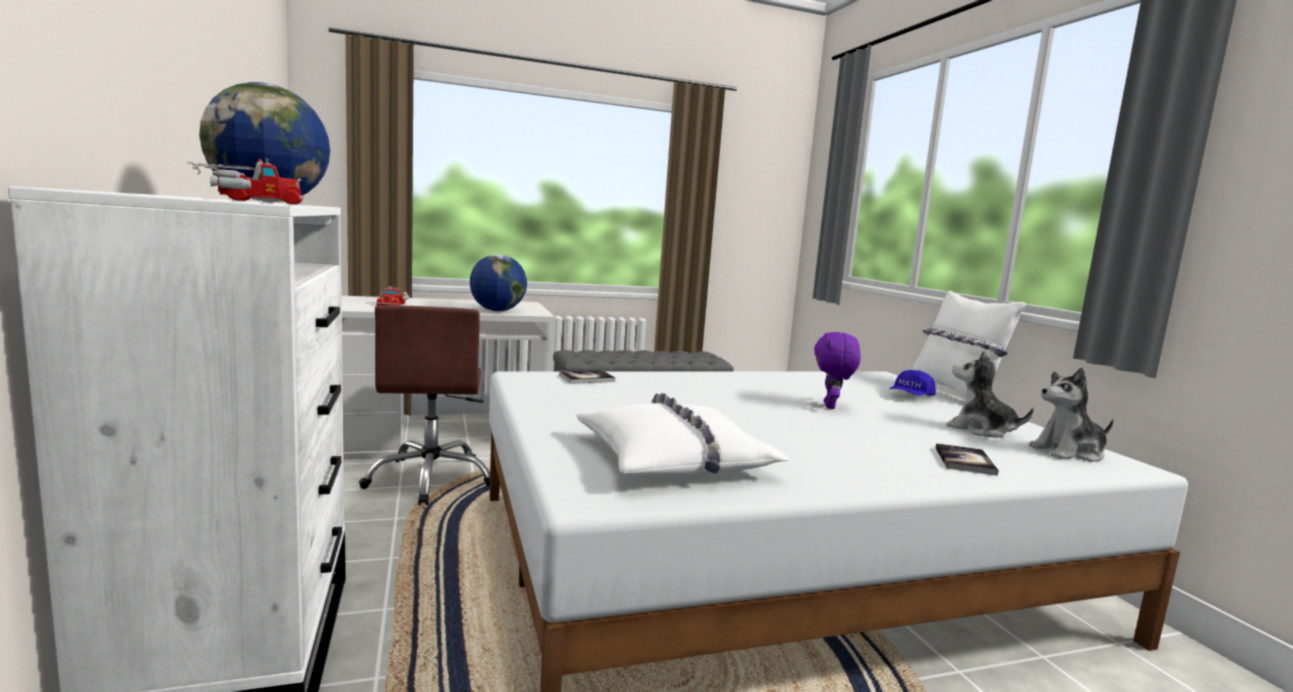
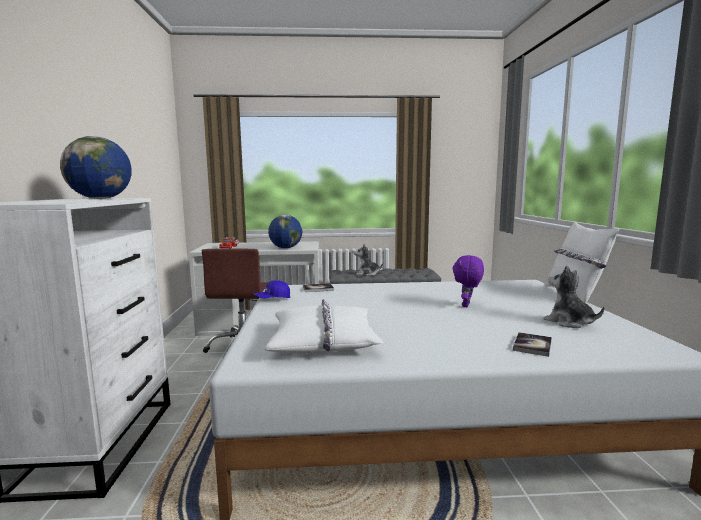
camera: 15 degrees right, 0 degrees up
toy truck [187,158,304,204] -> none
blue cap [889,370,935,396] -> blue cap moved to [253,281,290,299]
plush toy [1029,368,1114,462] -> plush toy moved to [354,244,384,276]

